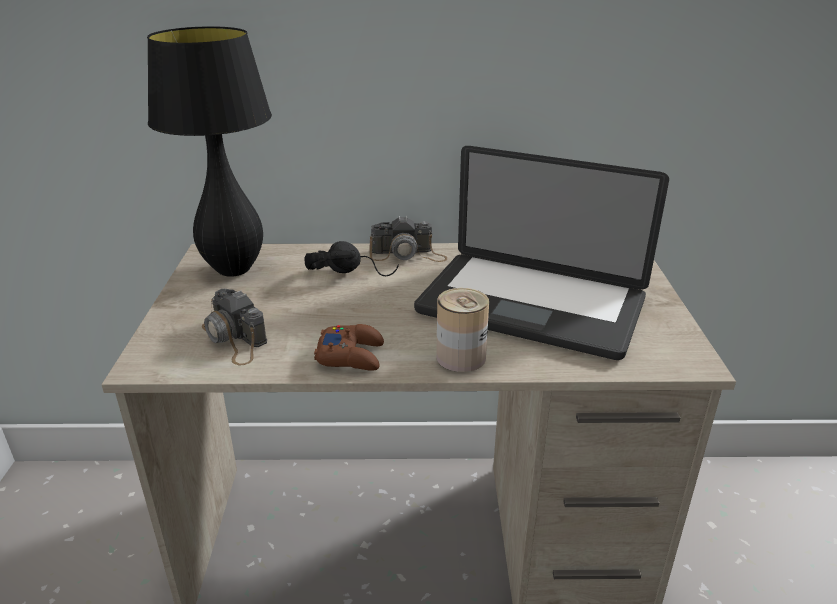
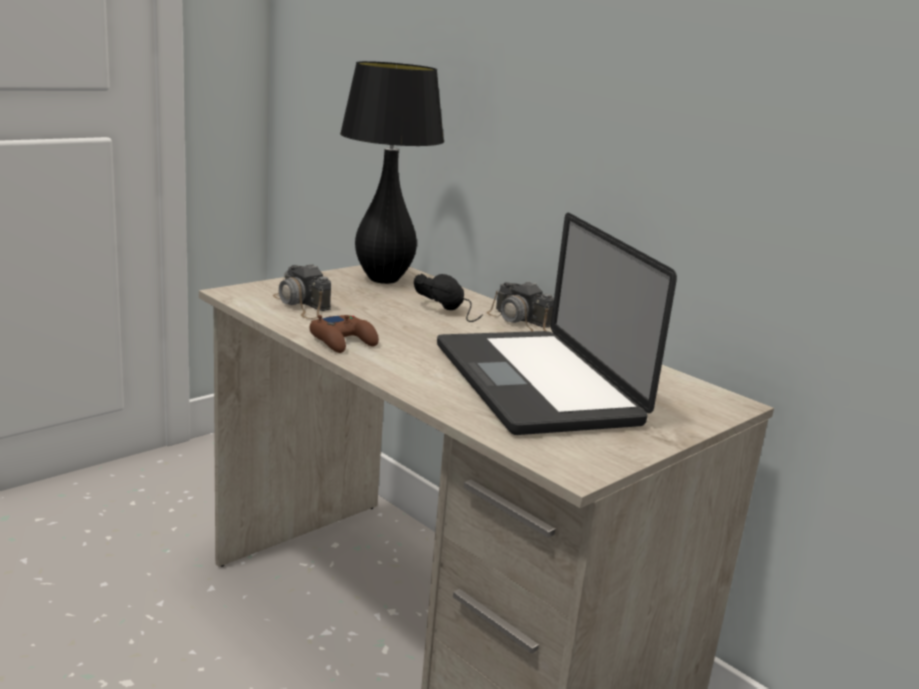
camera: 45 degrees right, 10 degrees down
camera [202,289,267,365] -> camera turned 45 degrees counterclockwise [273,264,331,319]
can [436,288,489,372] -> none

